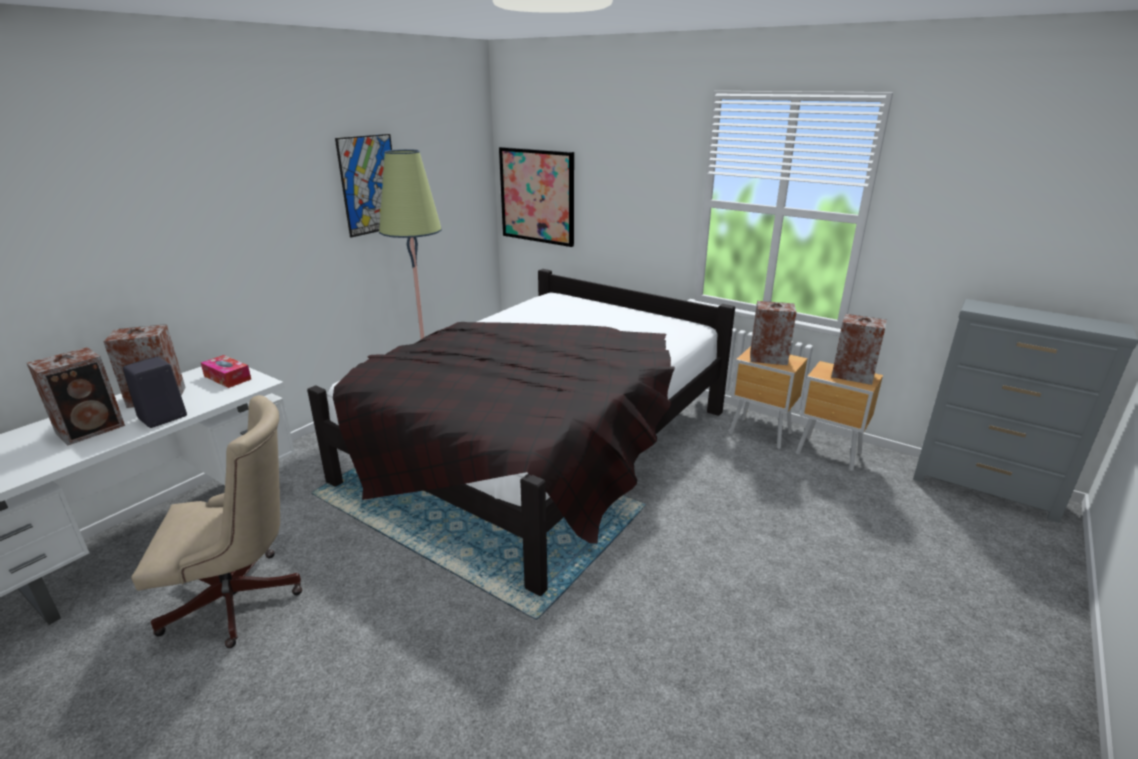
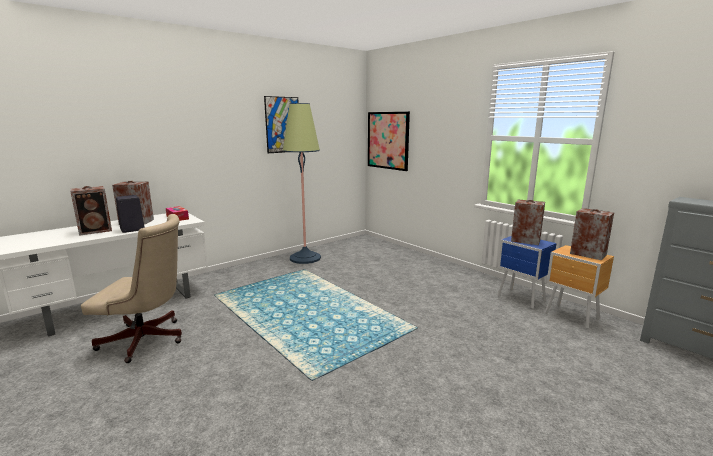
camera: 15 degrees right, 10 degrees down
black bed [307,269,735,596] -> none
brown nightstand [729,346,808,449] -> blue nightstand [497,236,556,309]

